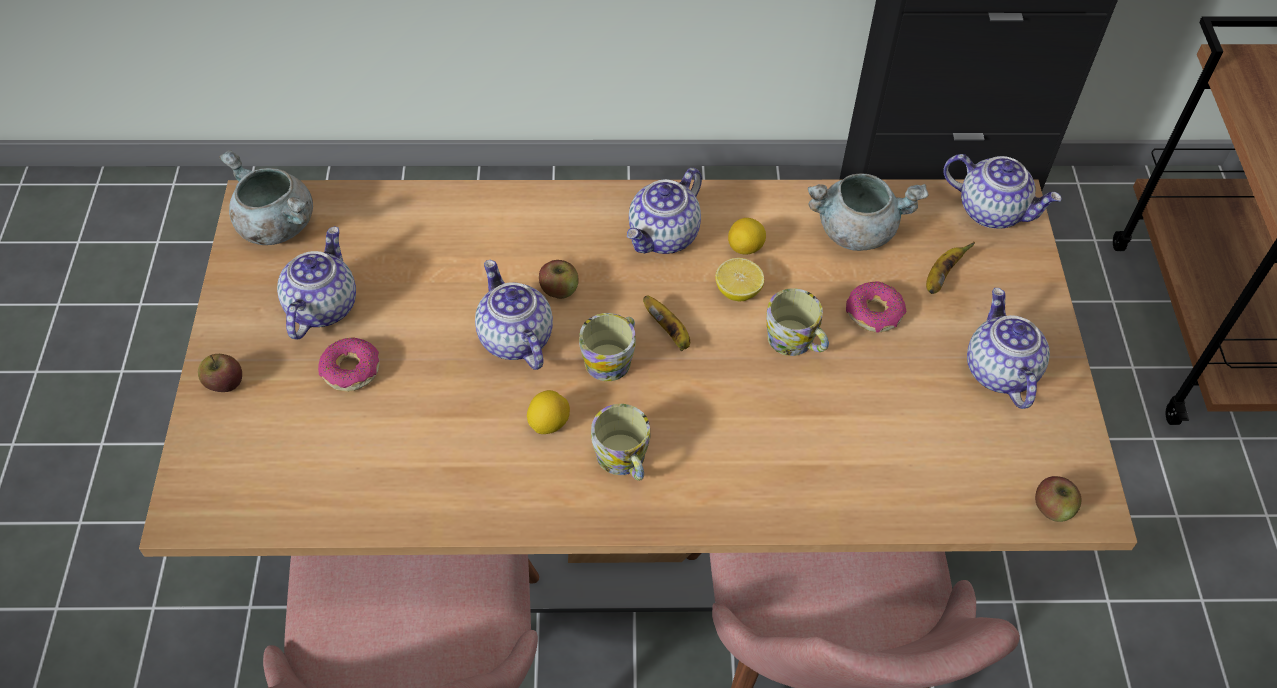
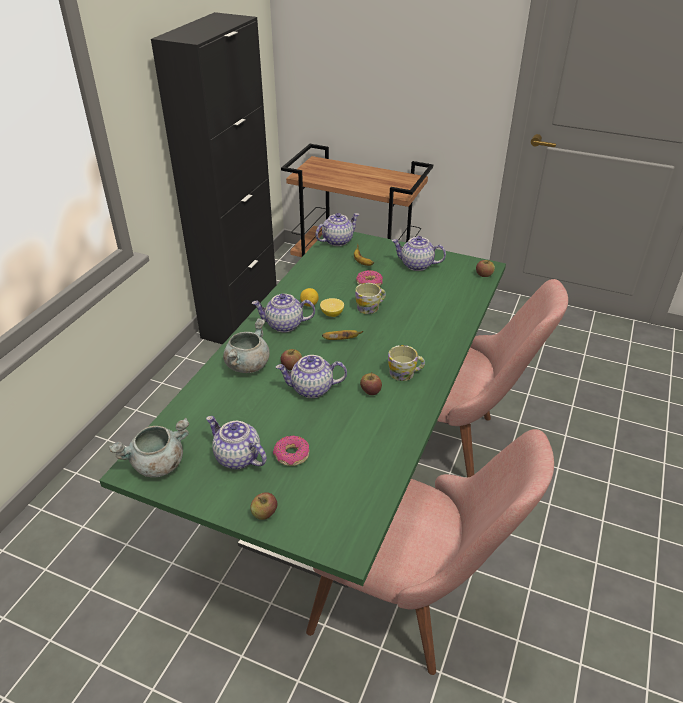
camera: 65 degrees left, 15 degrees down
beige dining table [139,179,1137,613] -> green dining table [99,232,506,588]
lemon [527,390,570,434] -> apple [360,372,382,395]
mug [579,313,636,381] -> none
teapot [627,168,702,254] -> teapot turned 120 degrees clockwise [252,294,315,332]
grey cooking pot [808,173,928,251] -> grey cooking pot moved to [223,318,270,373]

